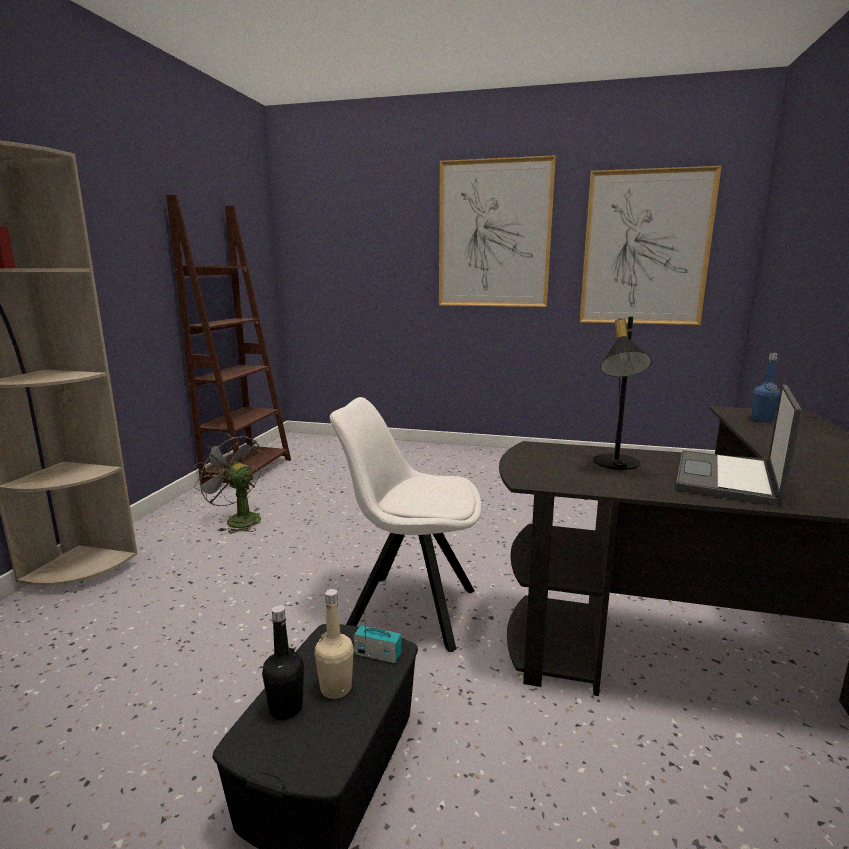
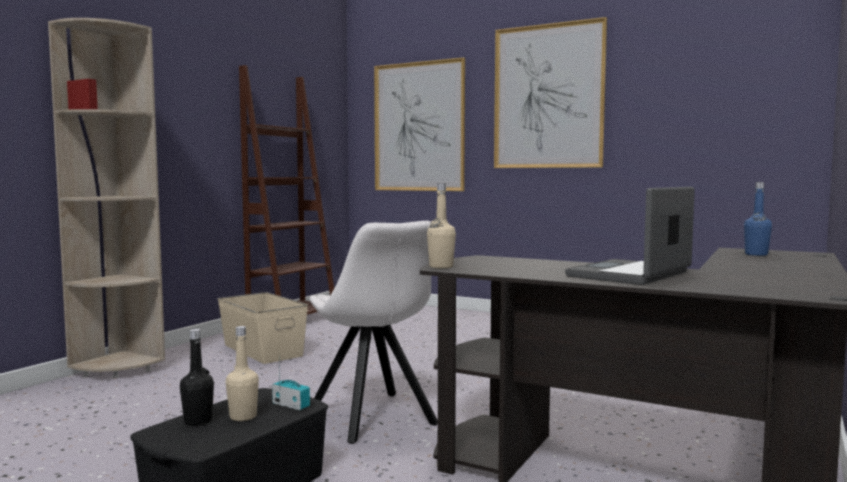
camera: 15 degrees right, 10 degrees down
grey fan [194,434,263,534] -> beige storage box [218,292,308,364]
white chair [330,397,482,652] -> white chair turned 150 degrees counterclockwise [310,221,438,444]
picture [579,166,722,325] -> picture moved to [374,57,465,191]
black table lamp [593,316,652,470] -> none
none -> beige bottle [427,183,456,269]

